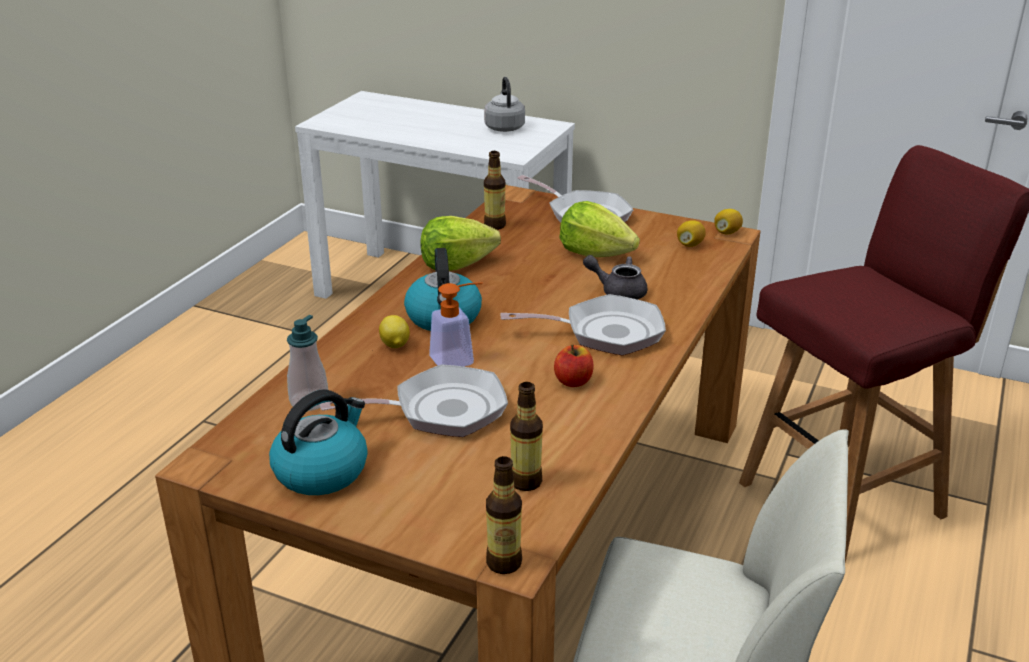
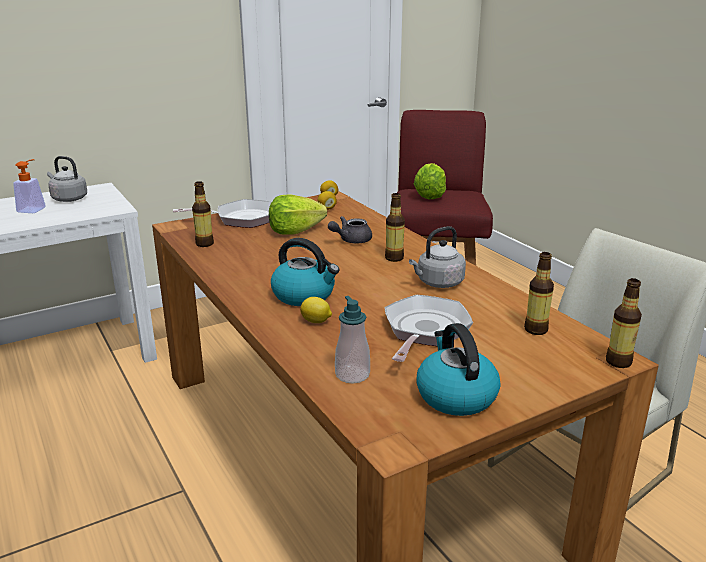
camera: 55 degrees left, 5 degrees down
lettuce [421,216,501,271] -> lettuce moved to [414,163,446,199]
soap dispenser [429,282,483,367] -> soap dispenser moved to [13,159,46,213]
frying pan [500,294,666,355] -> bottle [385,193,405,262]
apple [554,345,593,387] -> grey kettle [409,226,466,288]

